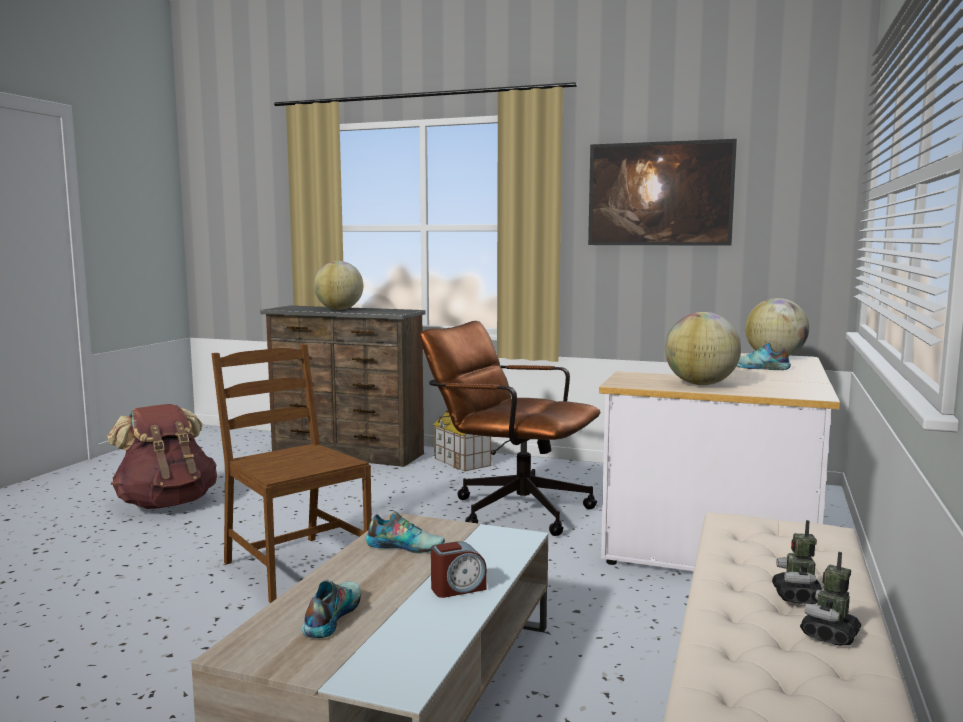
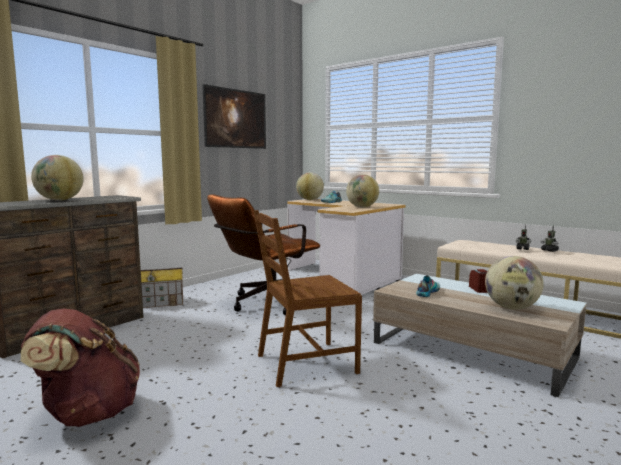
camera: 70 degrees left, 0 degrees up
shoe [302,580,361,638] -> globe [485,256,544,310]

